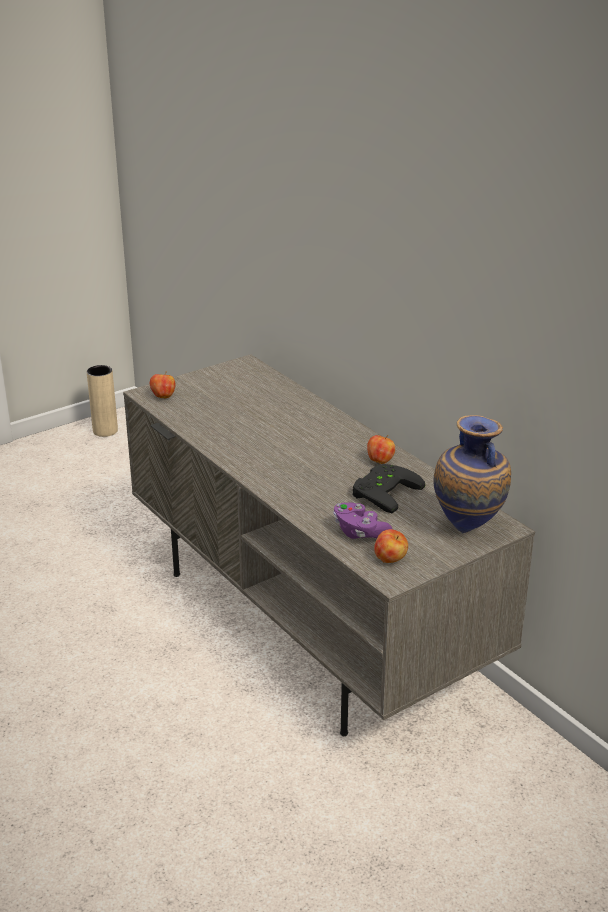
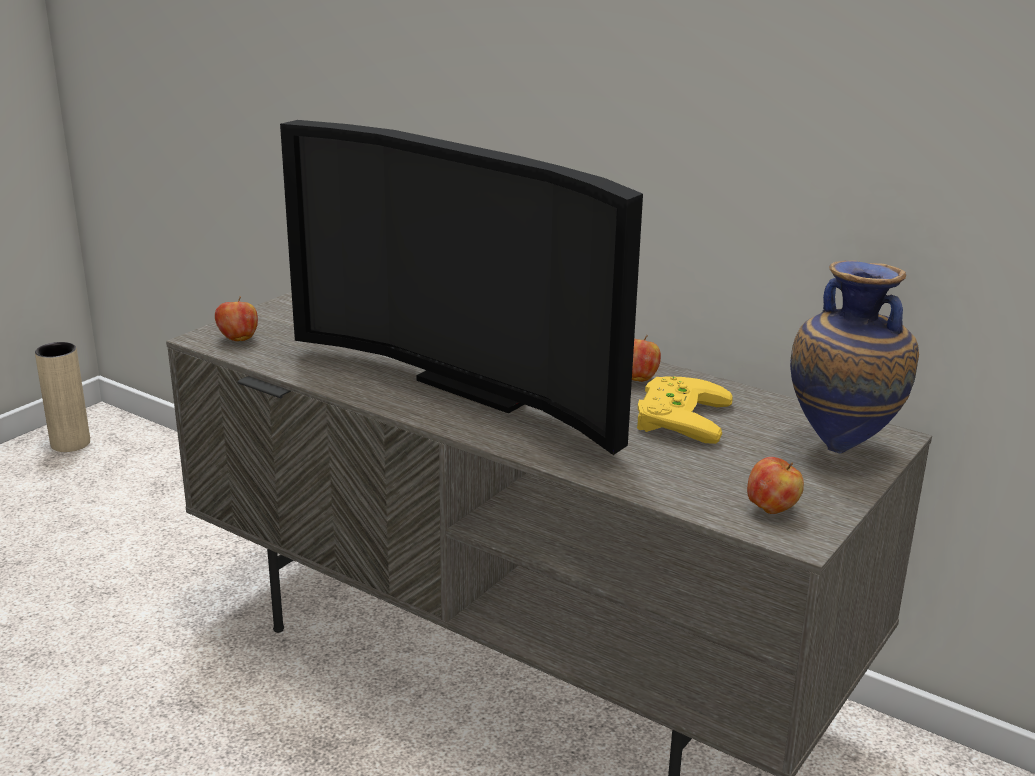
camera: 20 degrees left, 5 degrees down
purple game controller [333,503,392,539] -> none
black game controller [353,464,425,513] -> yellow game controller [637,376,733,444]
none -> television [280,120,643,455]

